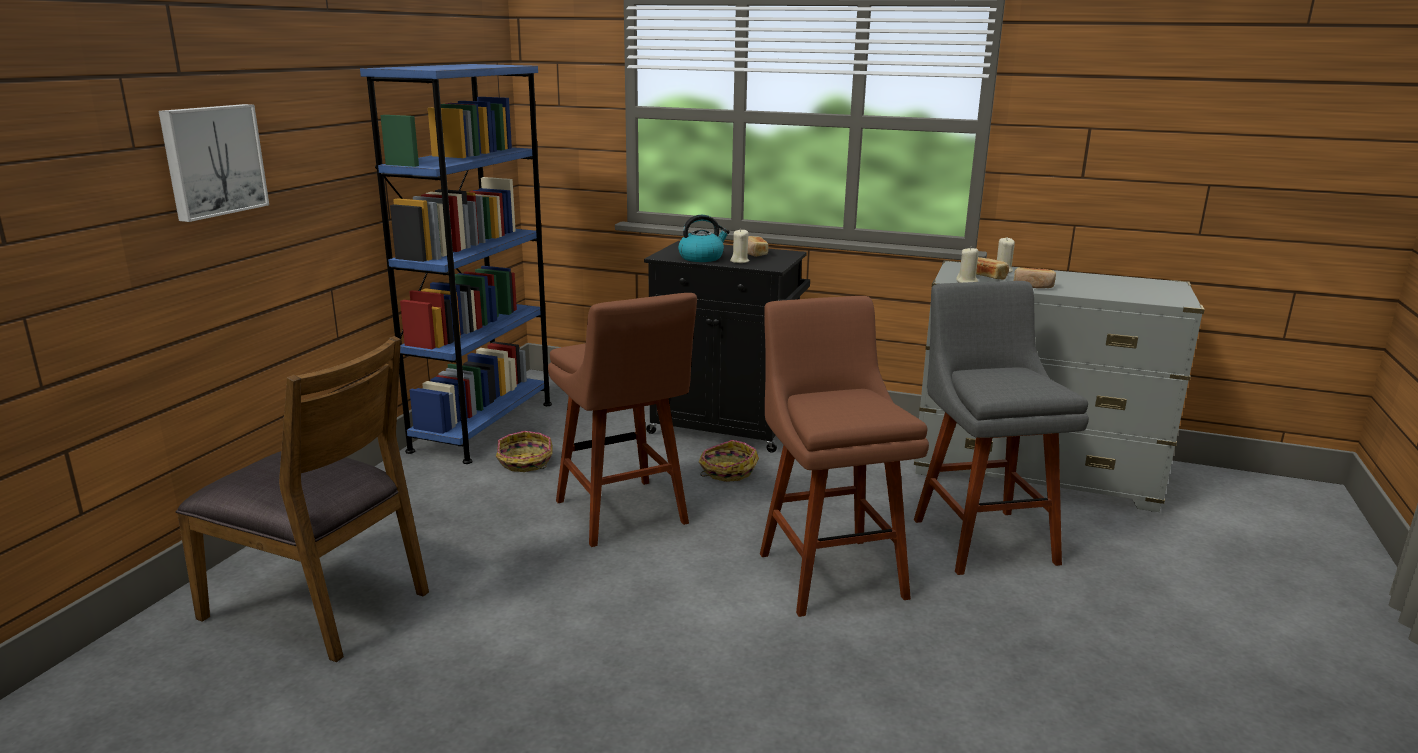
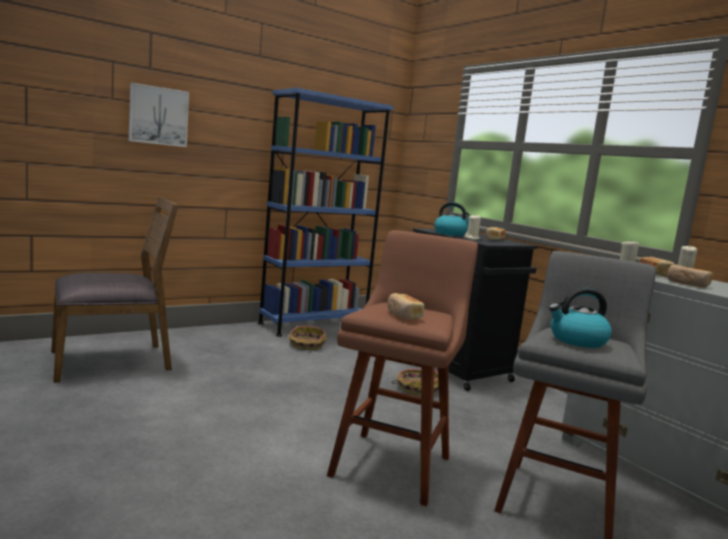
camera: 35 degrees right, 10 degrees down
brown chair [176,336,429,662] -> brown chair turned 90 degrees counterclockwise [51,197,178,383]
brown stool [548,293,697,547] -> none
none -> bread [387,293,425,320]
none -> kettle [549,288,612,348]

